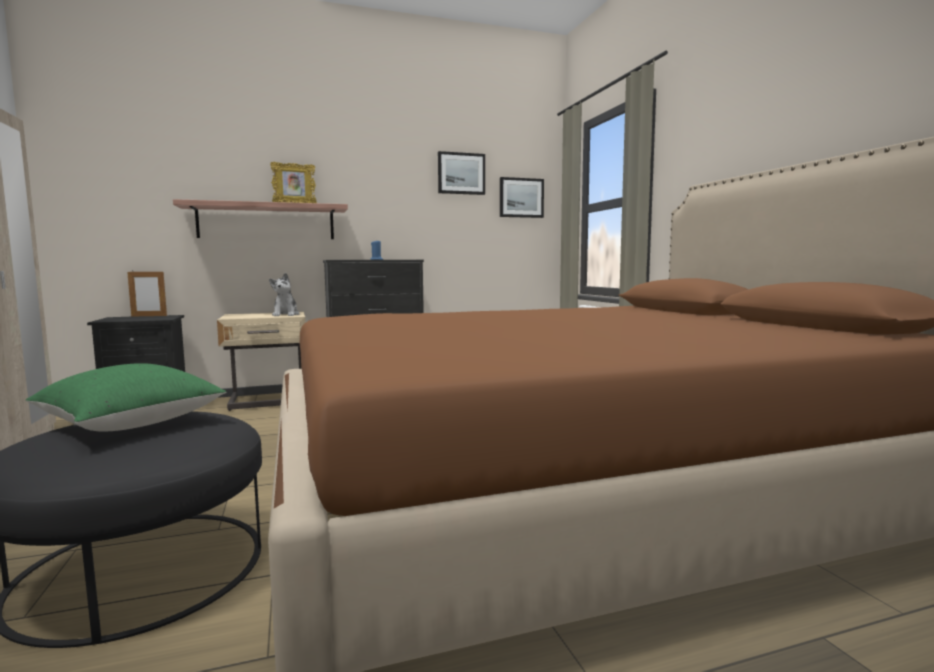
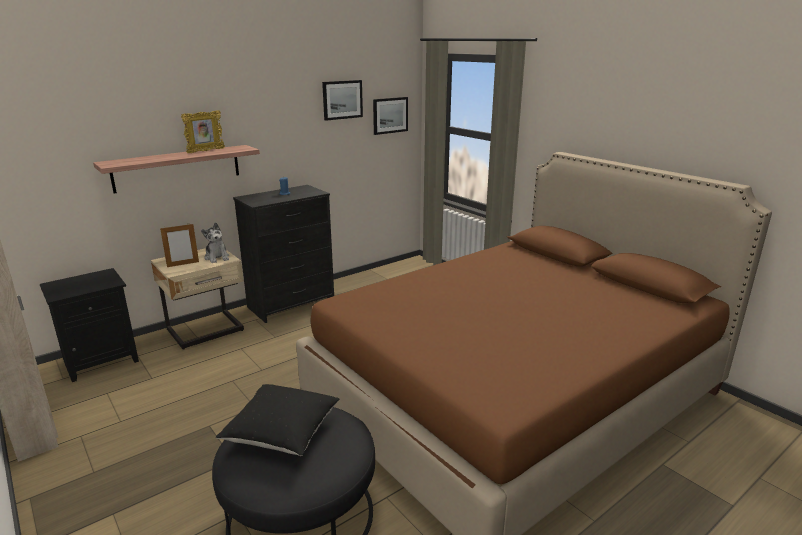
camera: 20 degrees left, 15 degrees up
green pillow [26,363,226,432] -> black pillow [216,384,339,456]
picture frame [127,270,167,317] -> picture frame moved to [160,224,199,267]

